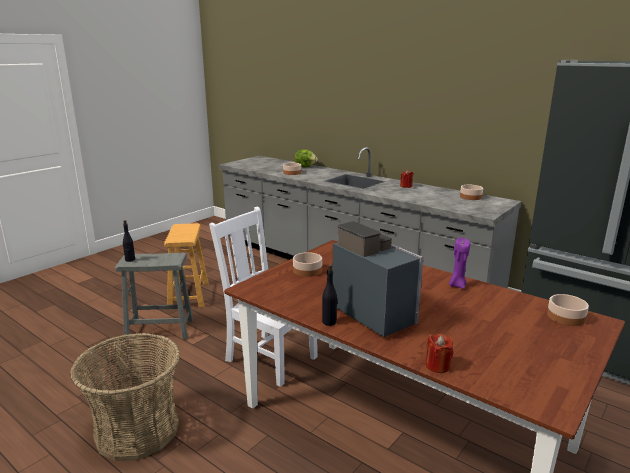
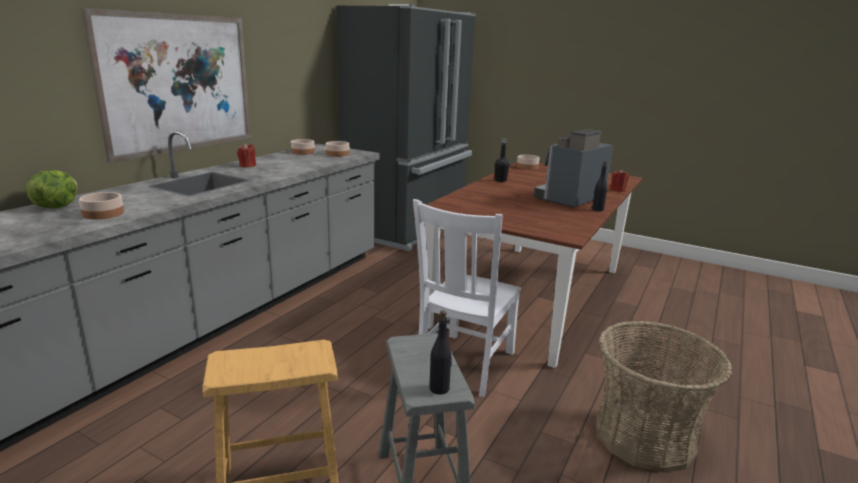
camera: 100 degrees left, 0 degrees up
bowl [293,252,322,277] -> bowl moved to [326,141,349,157]
purple candle [449,238,470,289] -> black bottle [495,138,510,182]
none -> picture [81,8,251,163]

